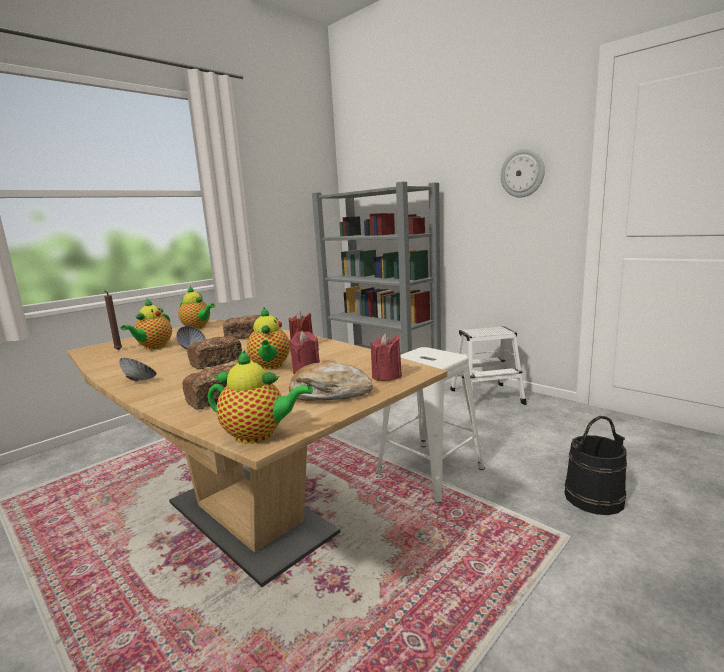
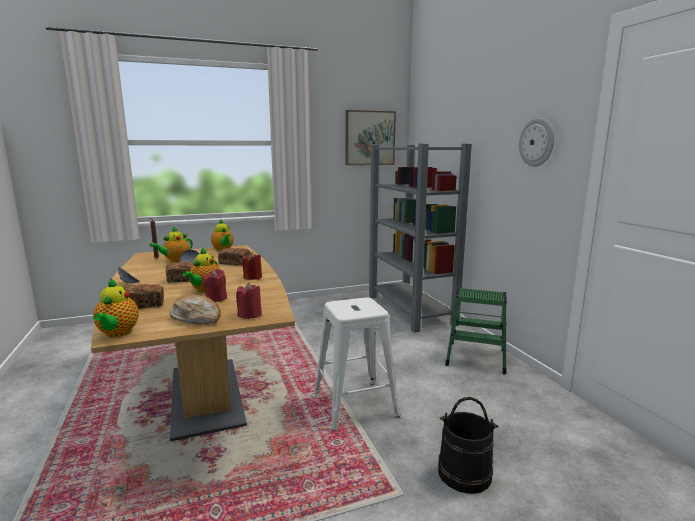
camera: 25 degrees right, 0 degrees up
teapot [208,350,313,444] -> teapot turned 45 degrees clockwise [93,278,139,337]
white step ladder [450,326,527,405] -> green step ladder [445,288,507,374]
none -> picture [345,110,396,165]

